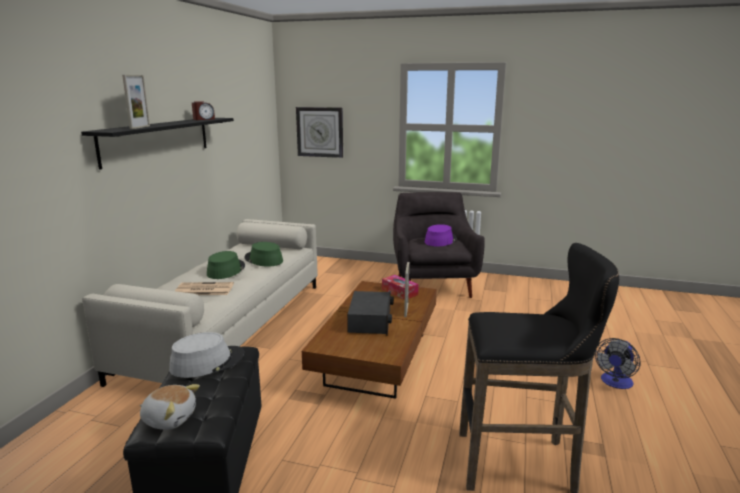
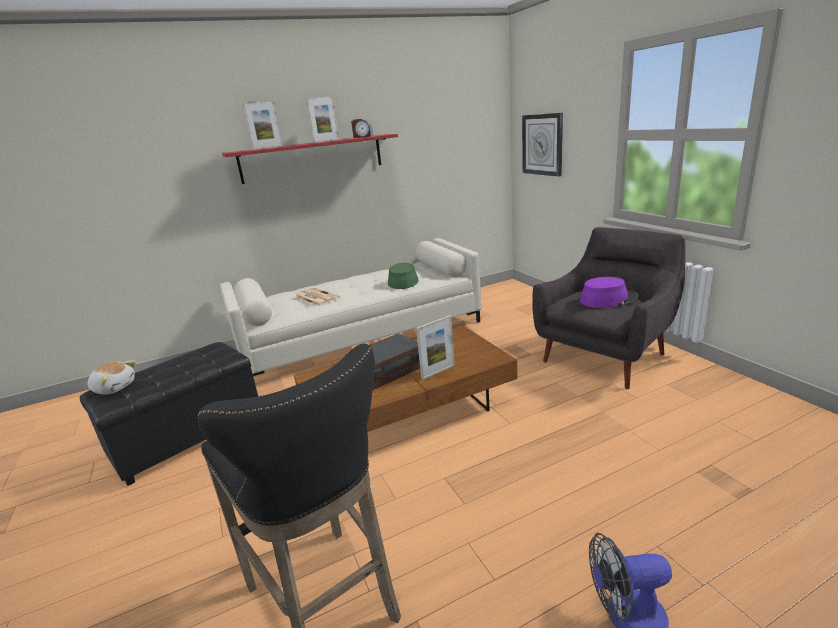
camera: 50 degrees right, 5 degrees up
black shelf [81,118,234,170] -> red shelf [222,134,398,184]
plush toy [140,384,200,430] -> plush toy turned 45 degrees counterclockwise [87,360,136,395]
grey hat [169,332,245,378] -> none
green hat [207,251,245,279] -> none
tissue box [382,275,419,300] -> none
none -> picture frame [306,96,339,143]

